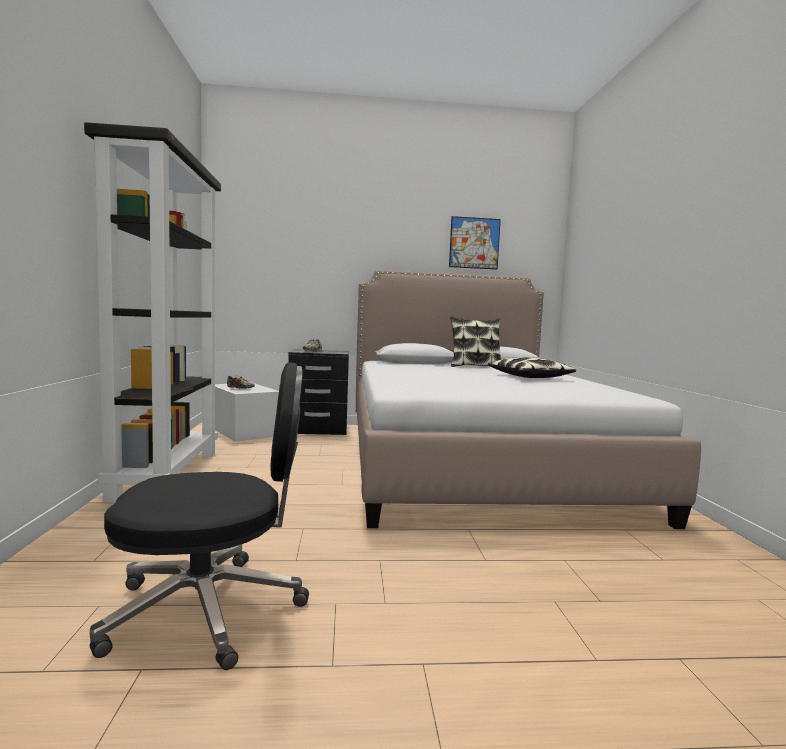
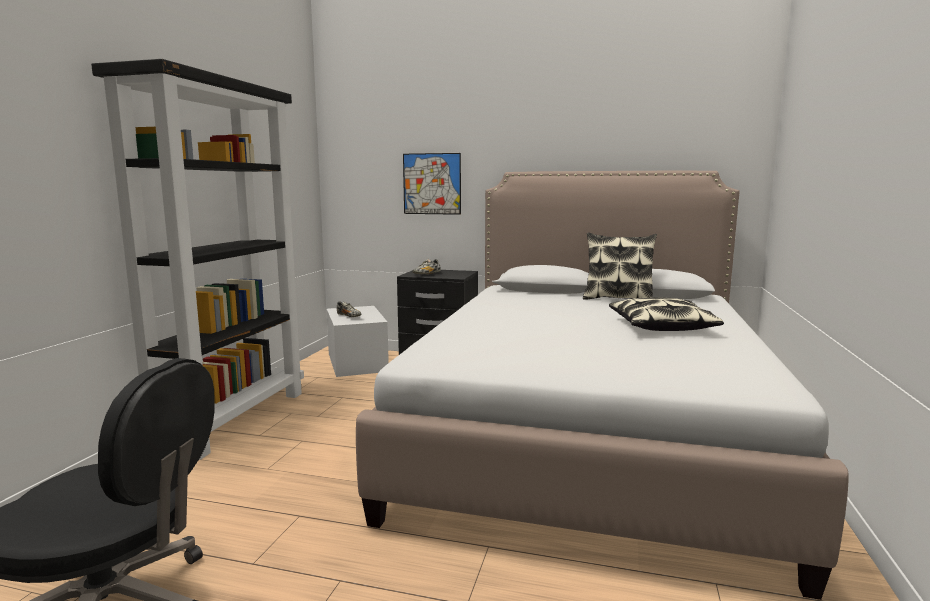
camera: 20 degrees right, 5 degrees up
picture [449,216,501,269] -> picture moved to [403,153,461,215]

